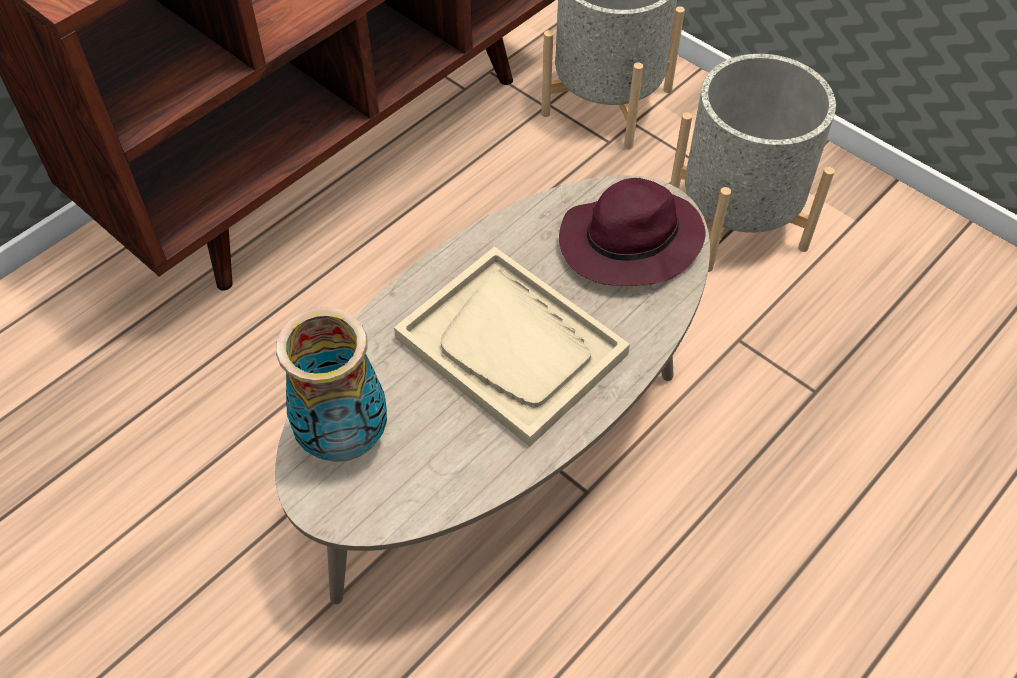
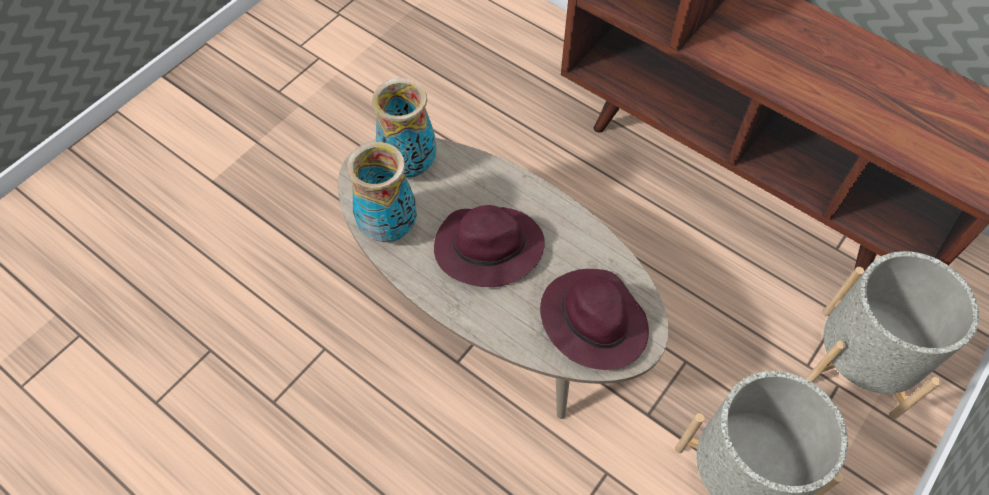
camera: 85 degrees right, 5 degrees up
beige tray [394,246,630,447] -> purple hat [434,205,545,287]
none -> vase [347,142,417,242]

